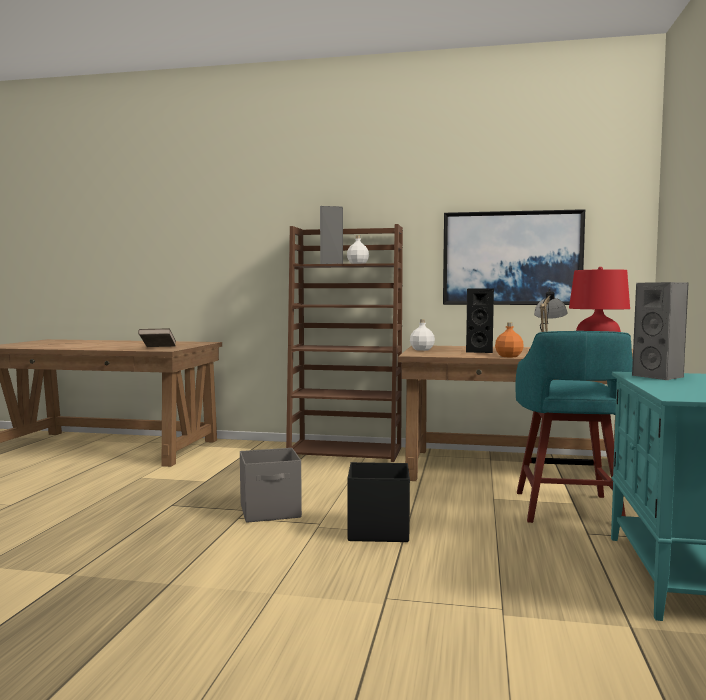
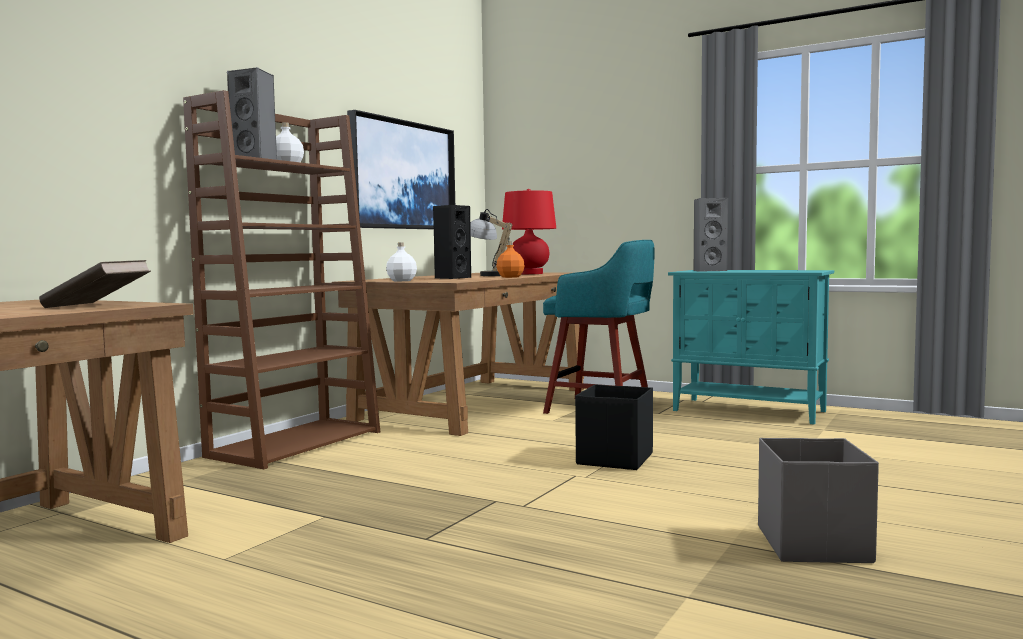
camera: 70 degrees left, 0 degrees up
grey storage box [240,448,302,523] -> grey storage box moved to [758,438,879,563]

